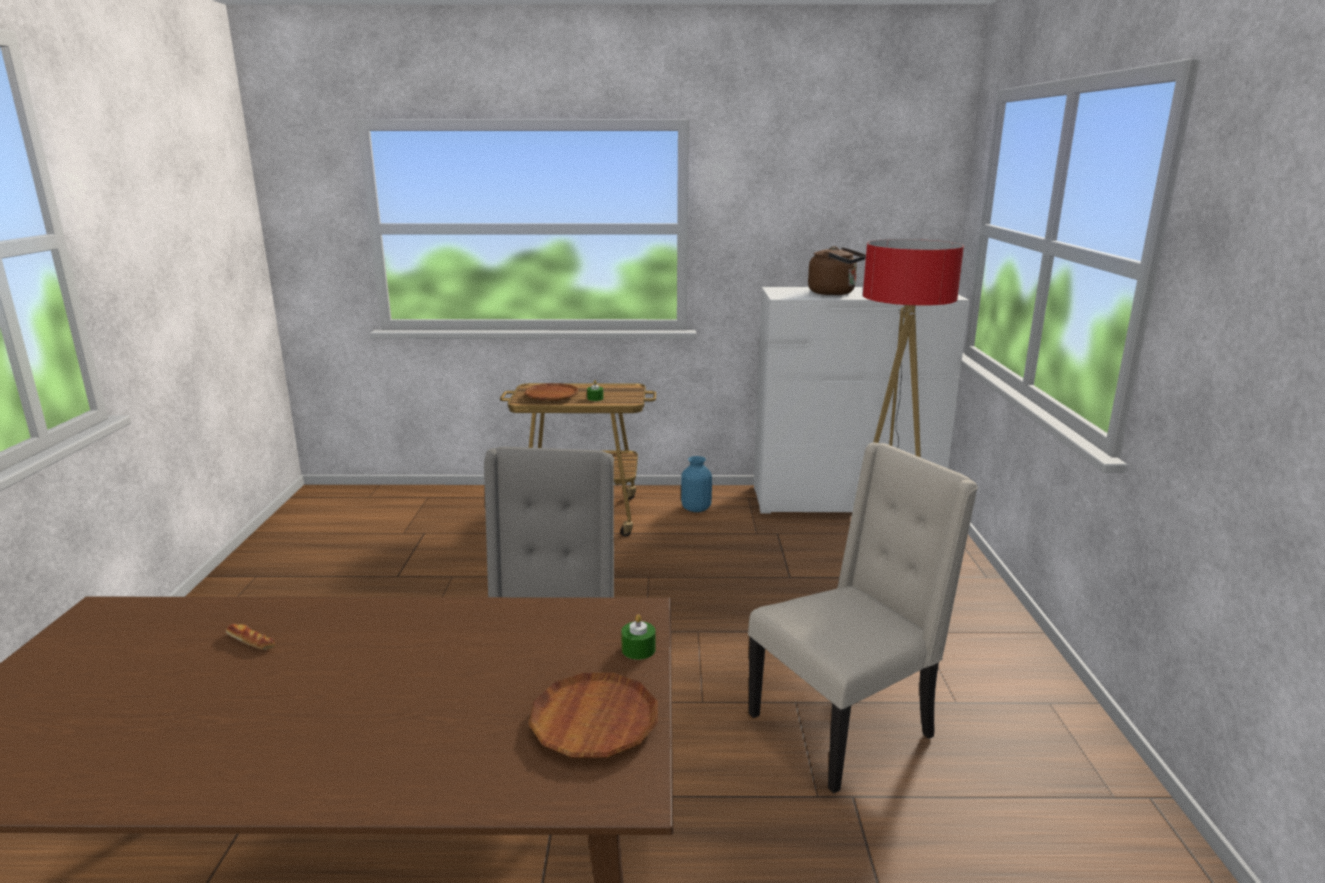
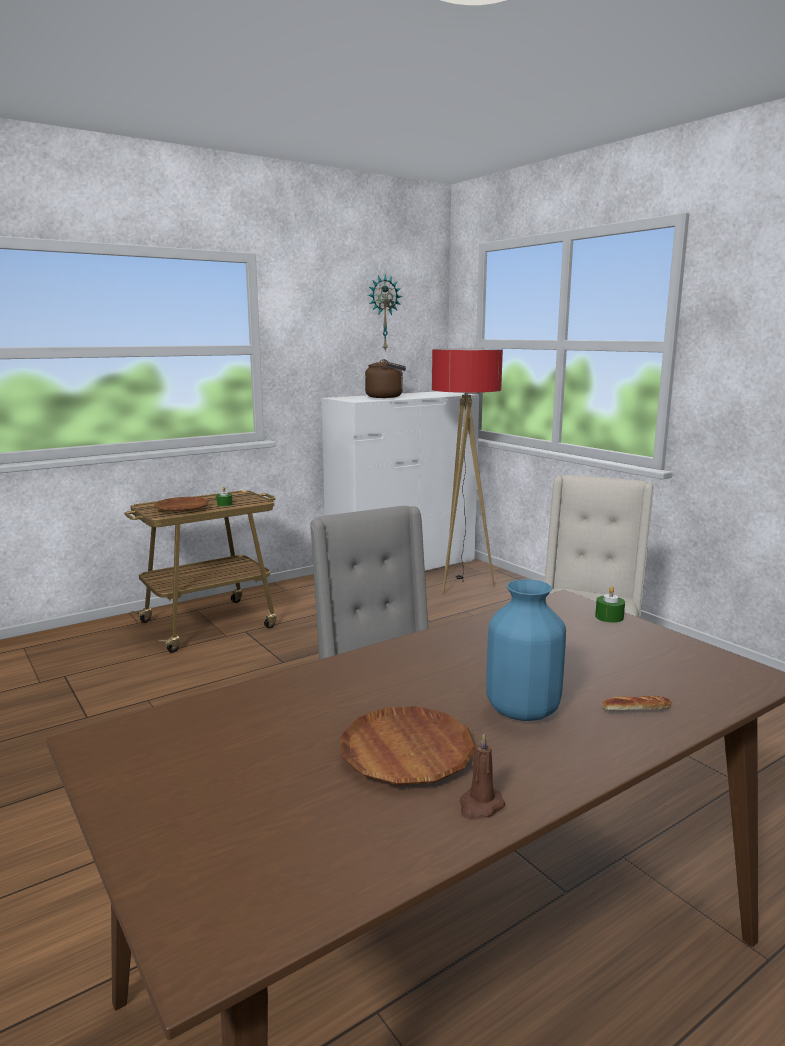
camera: 35 degrees left, 5 degrees down
bread [226,624,275,650] -> bread moved to [602,695,671,711]
brown plate [529,673,658,758] -> brown plate moved to [341,706,475,785]
blue vase [681,456,712,512] -> blue vase moved to [486,579,566,721]
none -> wall clock [368,274,402,352]
none -> brown candle [459,733,505,820]

